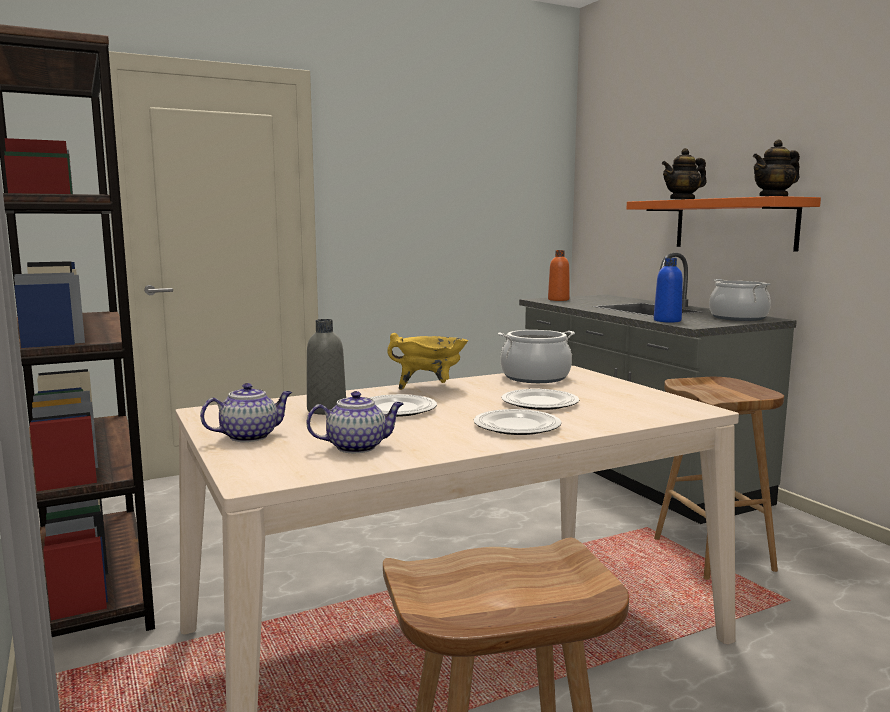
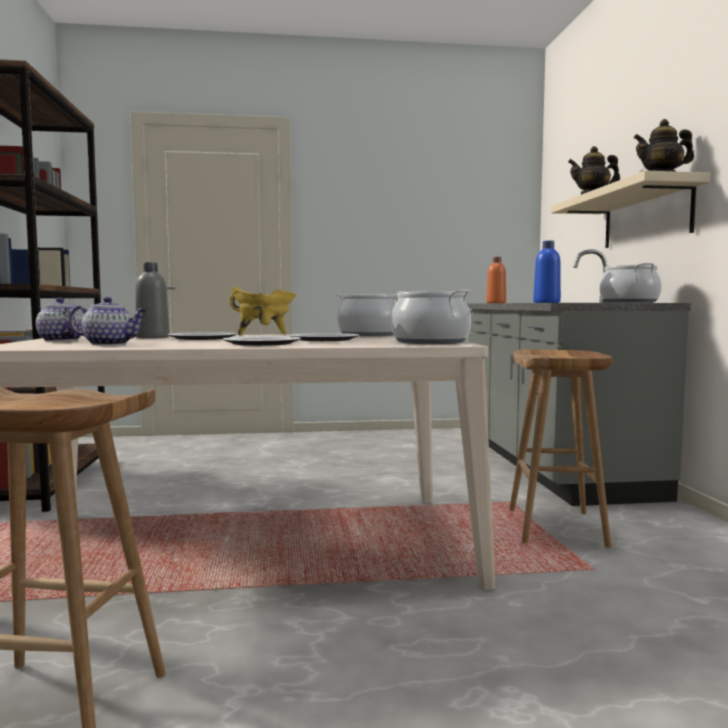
camera: 20 degrees right, 5 degrees down
teapot [200,383,292,442] -> teapot turned 120 degrees counterclockwise [36,298,83,342]
orange shelf [627,196,821,252] -> beige shelf [551,171,710,248]
none -> cooking pot [391,290,471,344]

